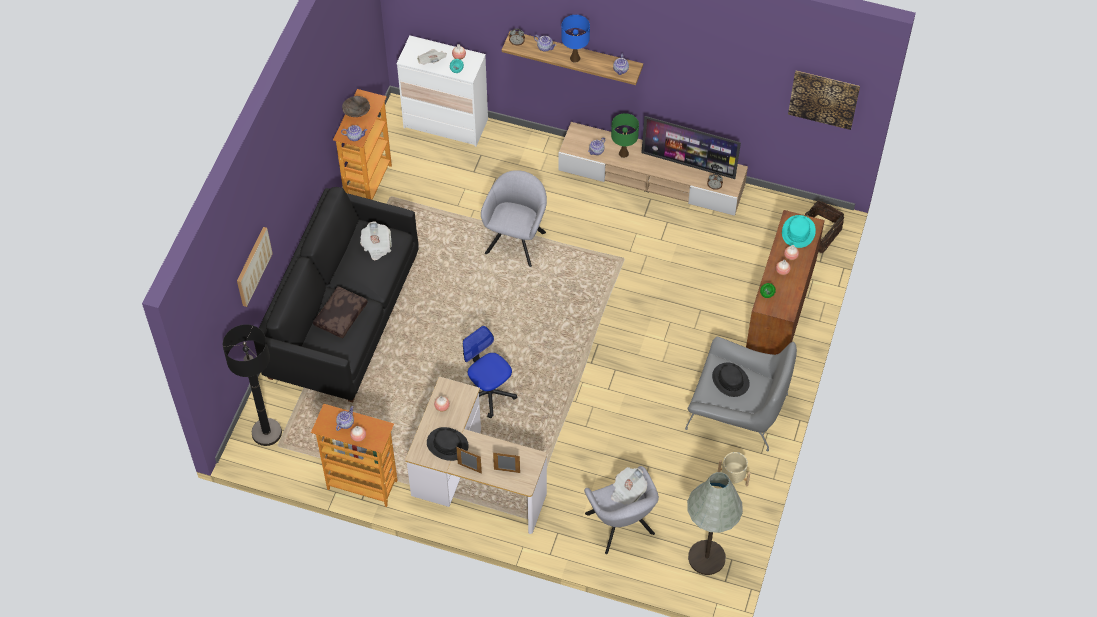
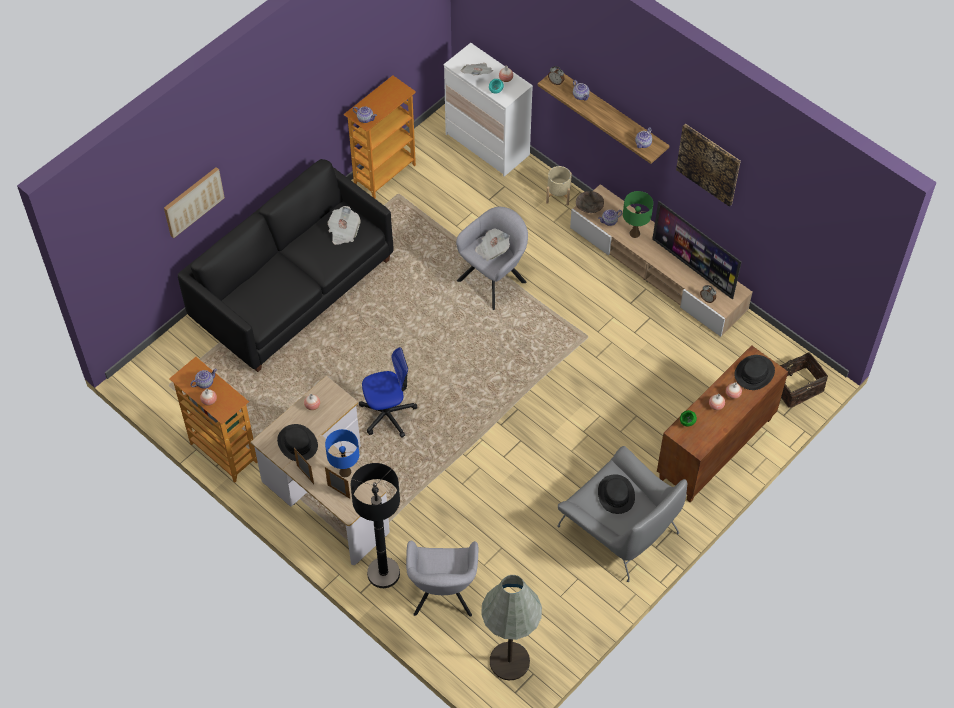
camera: 25 degrees right, 0 degrees up
black floor lamp [223,324,282,446] -> black floor lamp moved to [351,463,400,588]
brown pillow [313,286,368,339] -> none
brown bowl [342,96,370,117] -> brown bowl moved to [576,191,604,213]
office chair [463,326,517,418] -> office chair turned 90 degrees clockwise [359,347,418,438]
blue table lamp [561,15,590,63] -> blue table lamp moved to [325,429,359,477]
newspaper [611,467,647,505] -> newspaper moved to [475,228,510,261]
beige planter [718,452,750,486] -> beige planter moved to [546,166,572,205]
turquoise hat [782,215,816,248] -> black hat [734,355,775,390]
picture [788,71,860,130] -> picture moved to [676,124,741,207]

